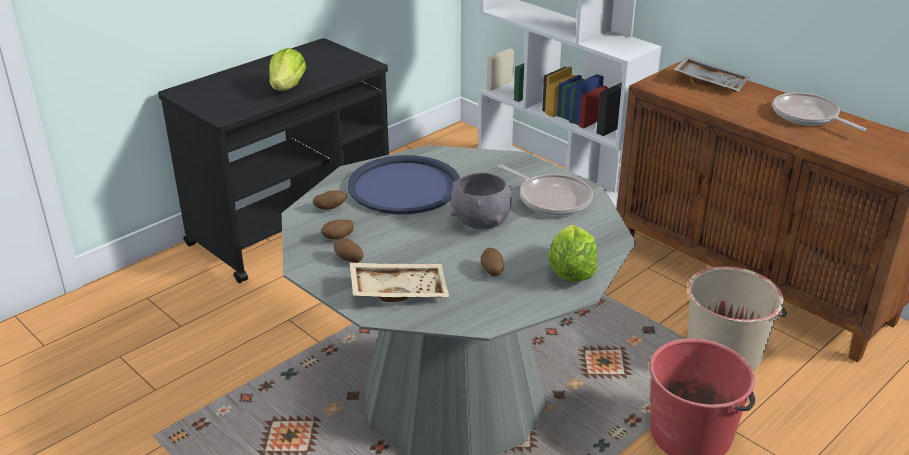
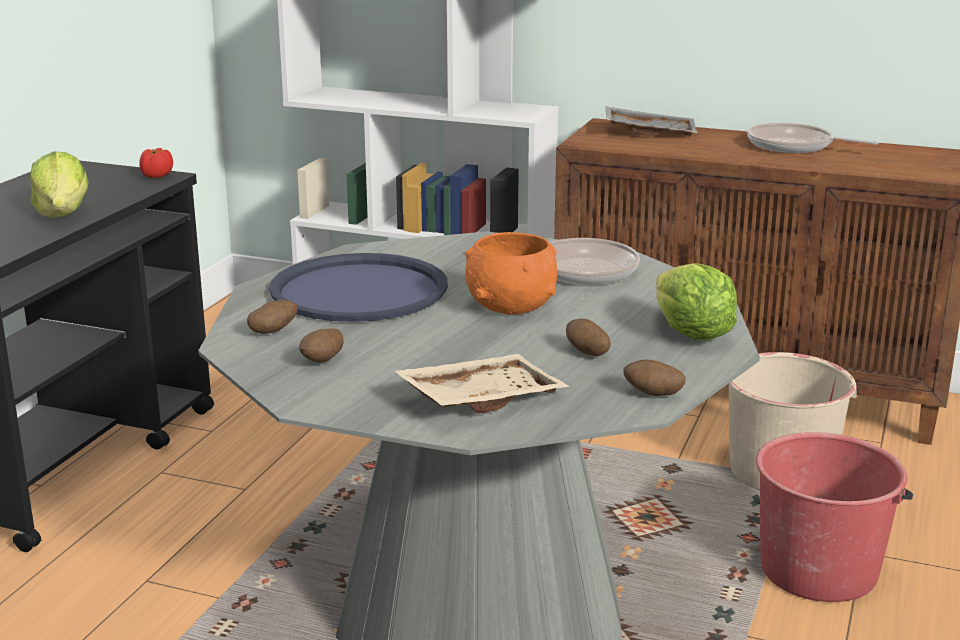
camera: 25 degrees left, 10 degrees down
potato [334,238,364,263] -> potato moved to [623,360,686,396]
grey bowl [450,172,512,229] -> orange bowl [465,232,557,315]
none -> tomato [139,148,173,178]

